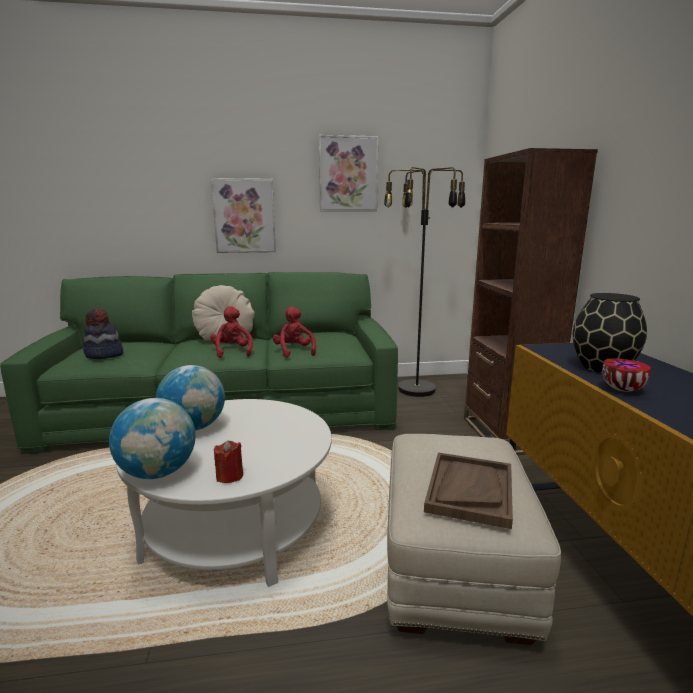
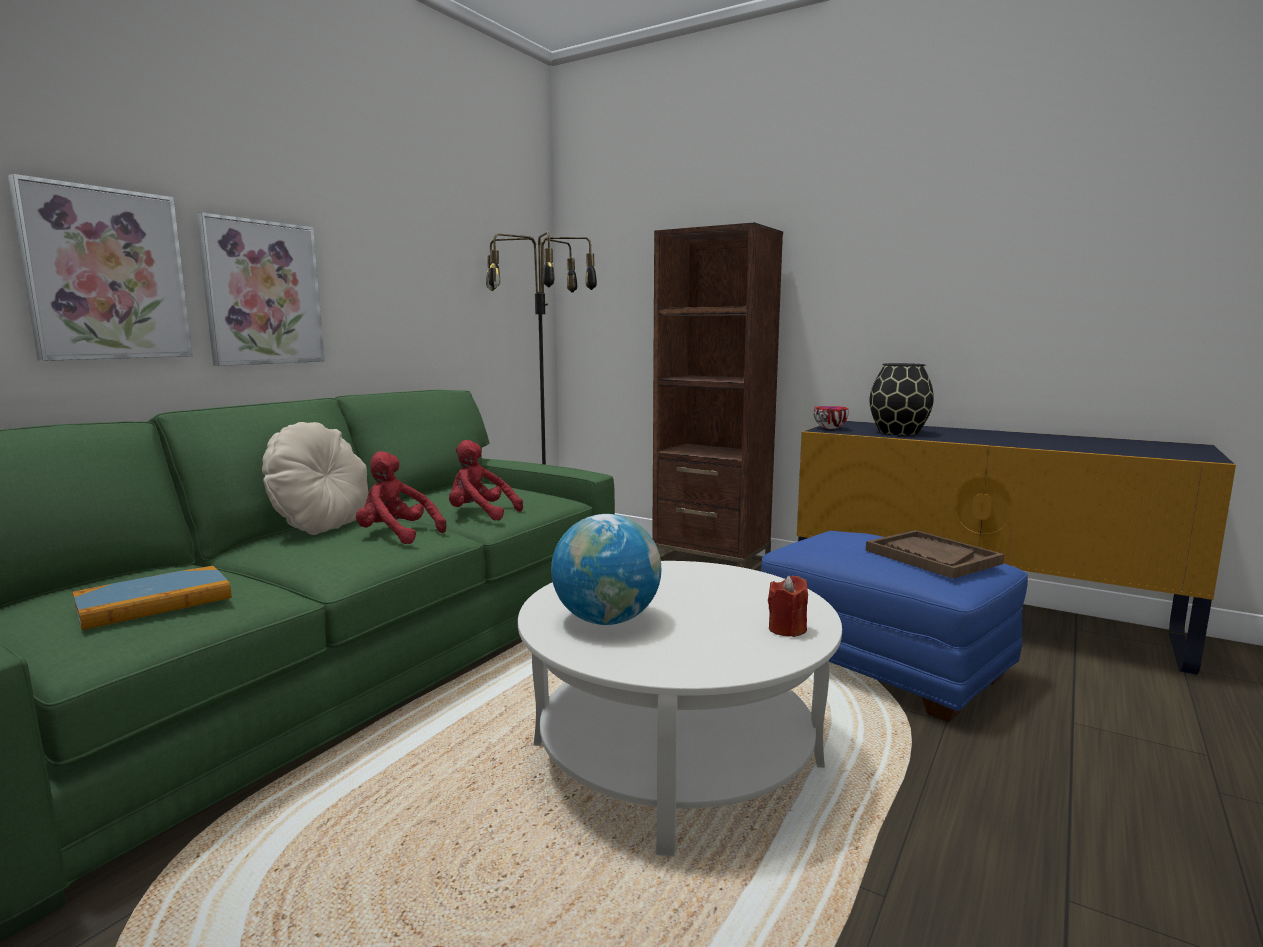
camera: 50 degrees left, 5 degrees down
hat [83,309,123,359] -> book [72,566,232,630]
globe [109,398,196,479] -> none
picture [319,135,378,211] -> picture moved to [8,174,192,361]
beige ottoman [387,434,561,645] -> blue ottoman [761,531,1028,722]
bowl [602,358,651,392] -> bowl moved to [814,406,849,429]

